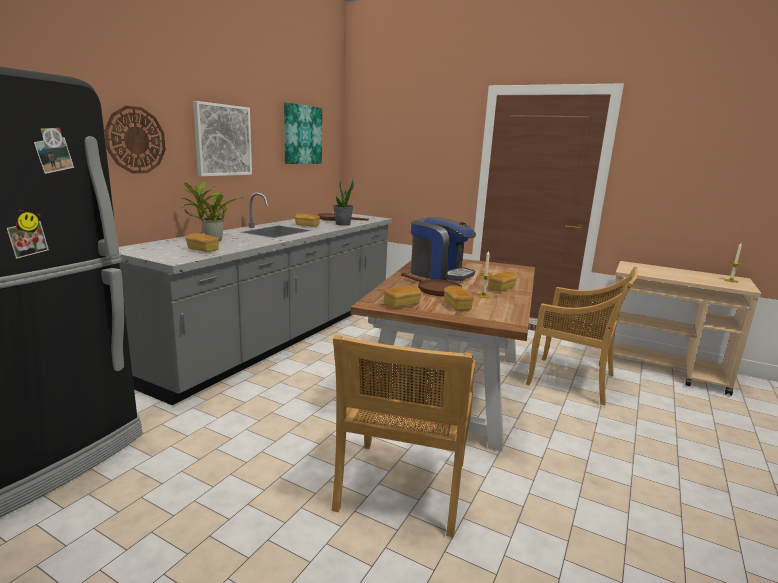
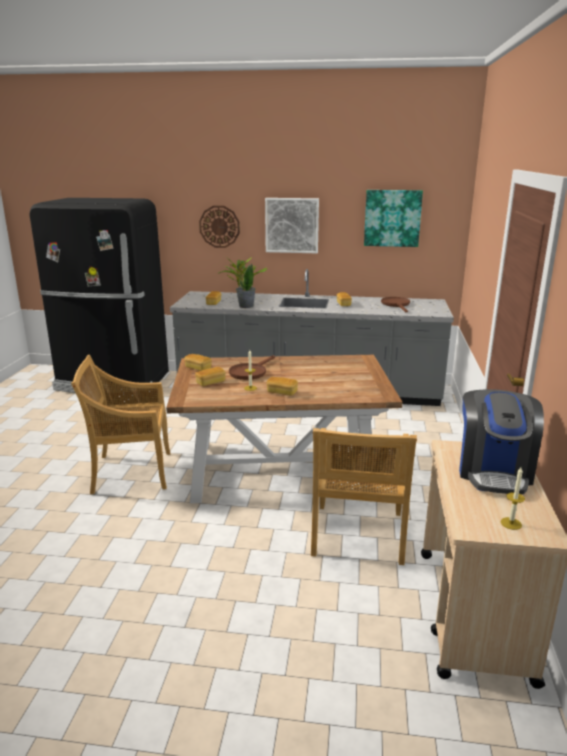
camera: 70 degrees right, 5 degrees up
potted plant [333,179,354,226] -> potted plant moved to [236,264,256,308]
coffee machine [411,217,476,281] -> coffee machine moved to [459,389,544,494]

